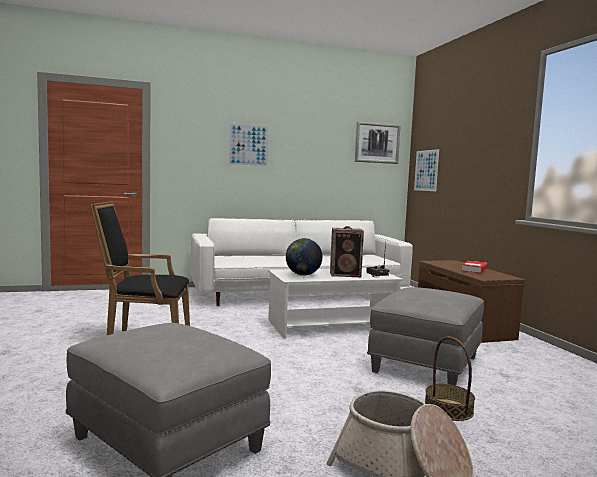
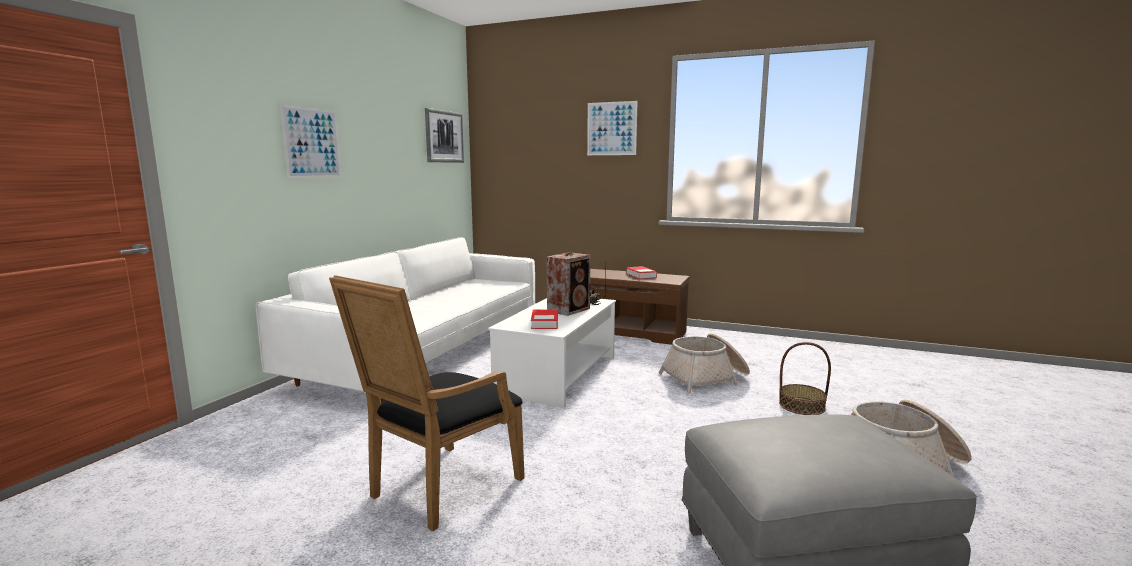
camera: 50 degrees left, 5 degrees up
globe [286,238,323,276] -> book [531,309,558,329]
grey ottoman [367,287,484,386] -> basket [659,333,750,393]
picture [414,149,439,191] -> picture moved to [587,101,637,155]

